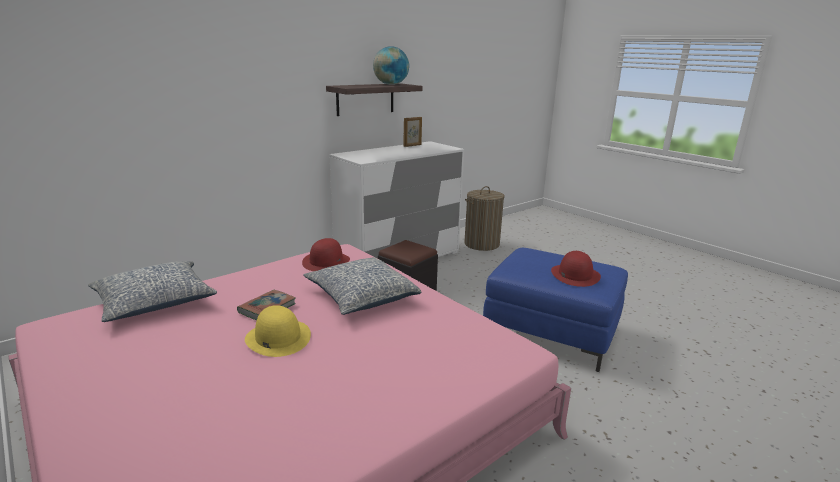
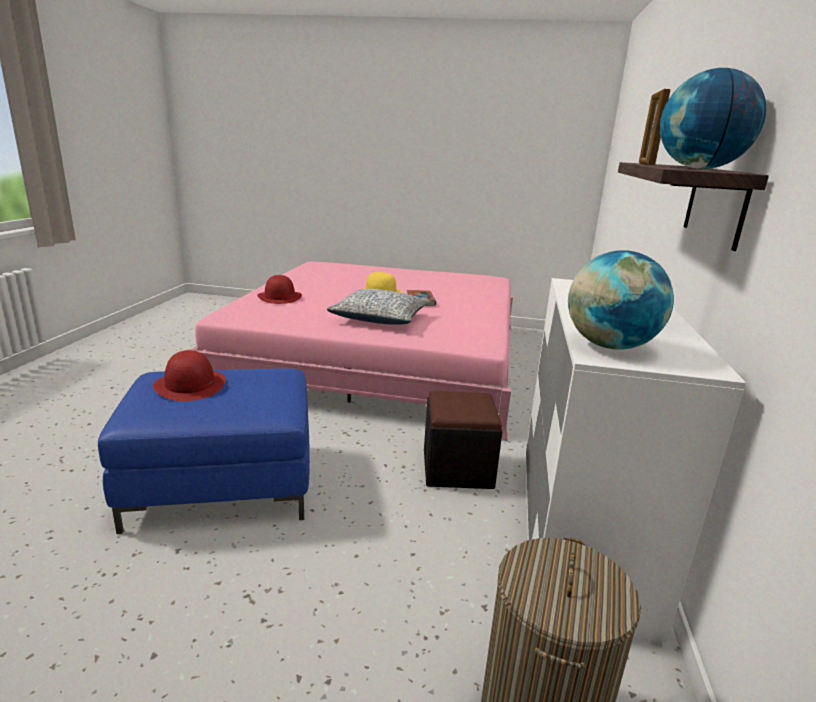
camera: 140 degrees right, 0 degrees up
pillow [88,261,217,322] -> none
red hat [302,238,350,271] -> red hat moved to [257,275,302,304]
picture frame [403,117,422,147] -> picture frame moved to [639,89,670,165]
none -> globe [568,250,674,350]

